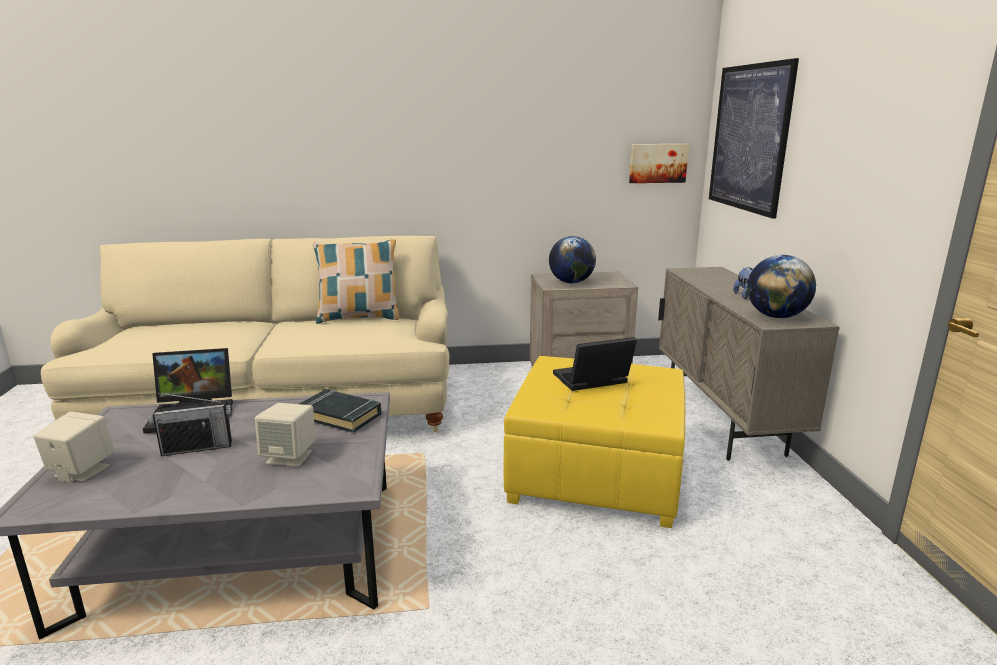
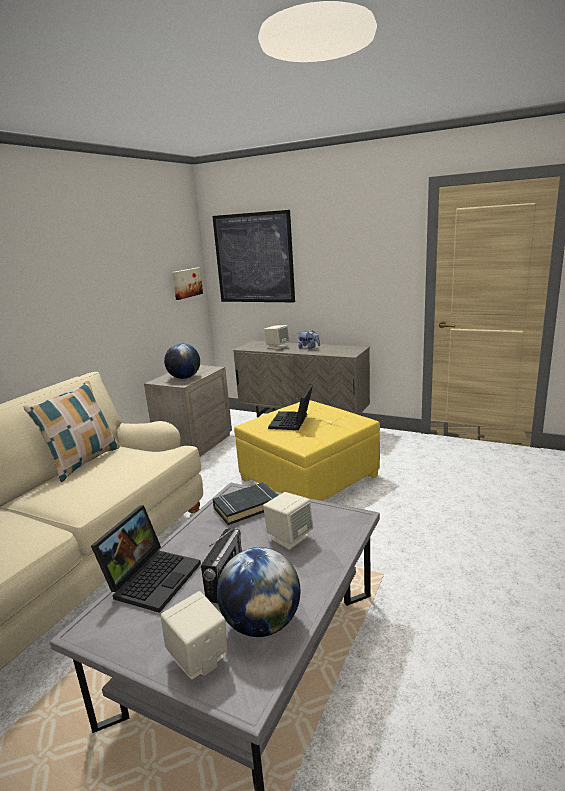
camera: 55 degrees left, 0 degrees up
globe [747,255,816,318] -> globe moved to [217,547,300,637]
none -> beige speaker [264,325,289,350]

